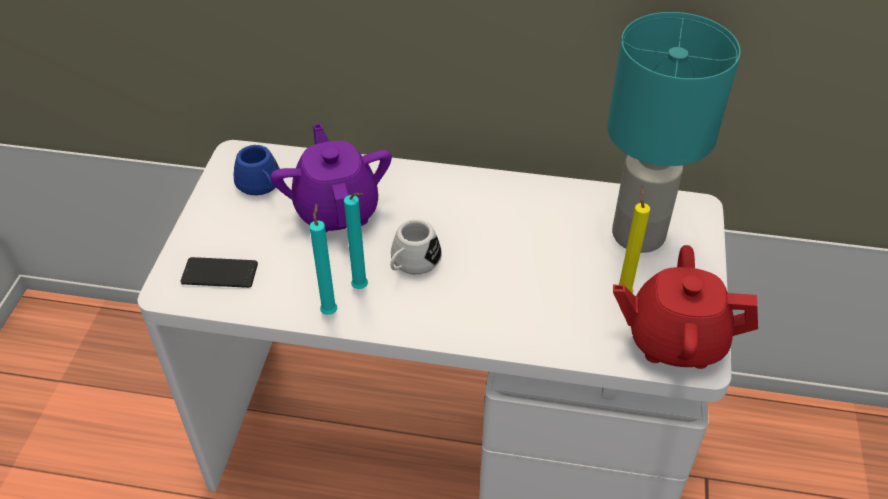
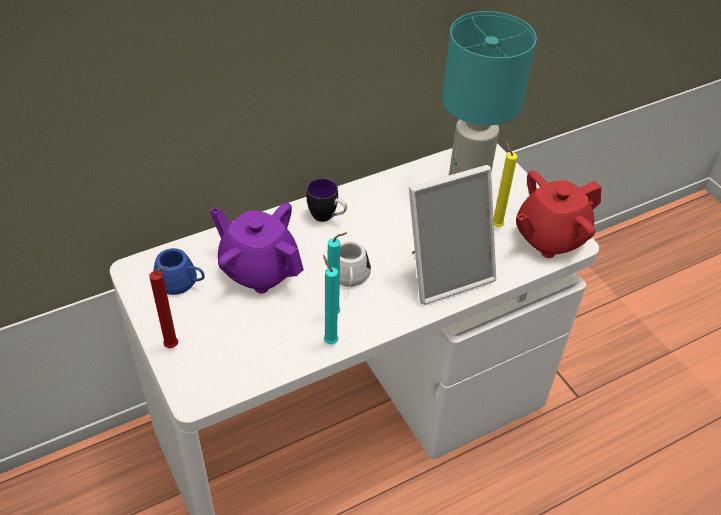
camera: 40 degrees left, 0 degrees up
phone [180,257,258,288] -> none
none -> red candle [149,266,178,348]
none -> mug [307,178,347,222]
none -> picture frame [409,165,496,305]

